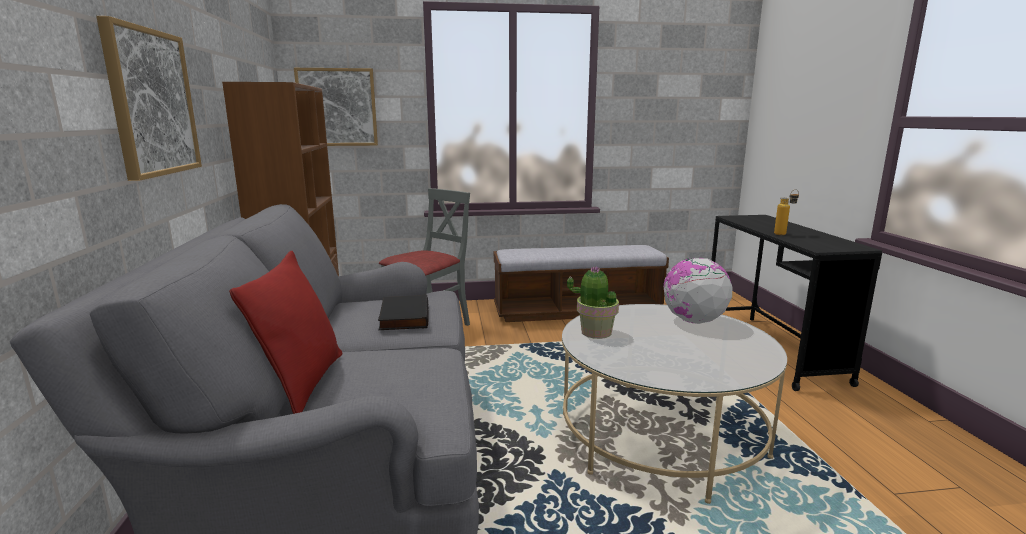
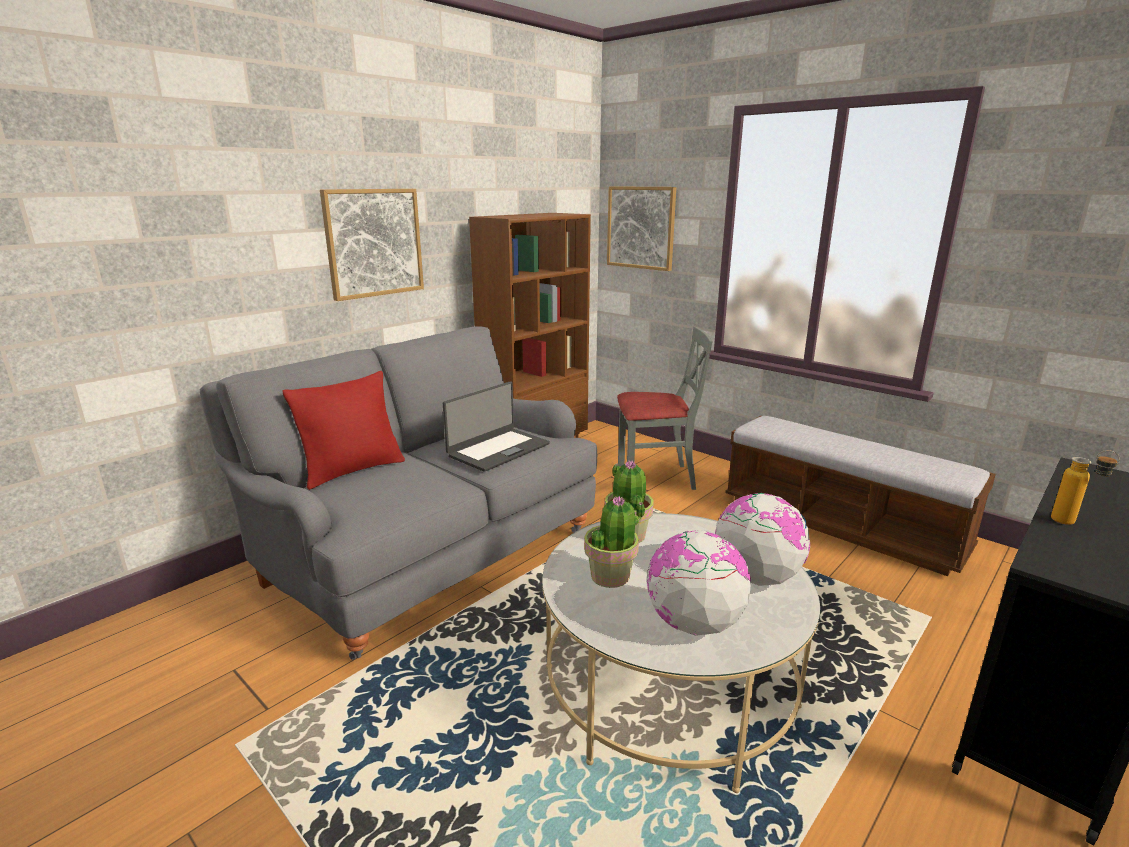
camera: 50 degrees right, 5 degrees up
black book [378,294,428,330] -> laptop [443,382,550,472]
none -> potted plant [584,496,645,588]
none -> globe [646,530,751,636]

